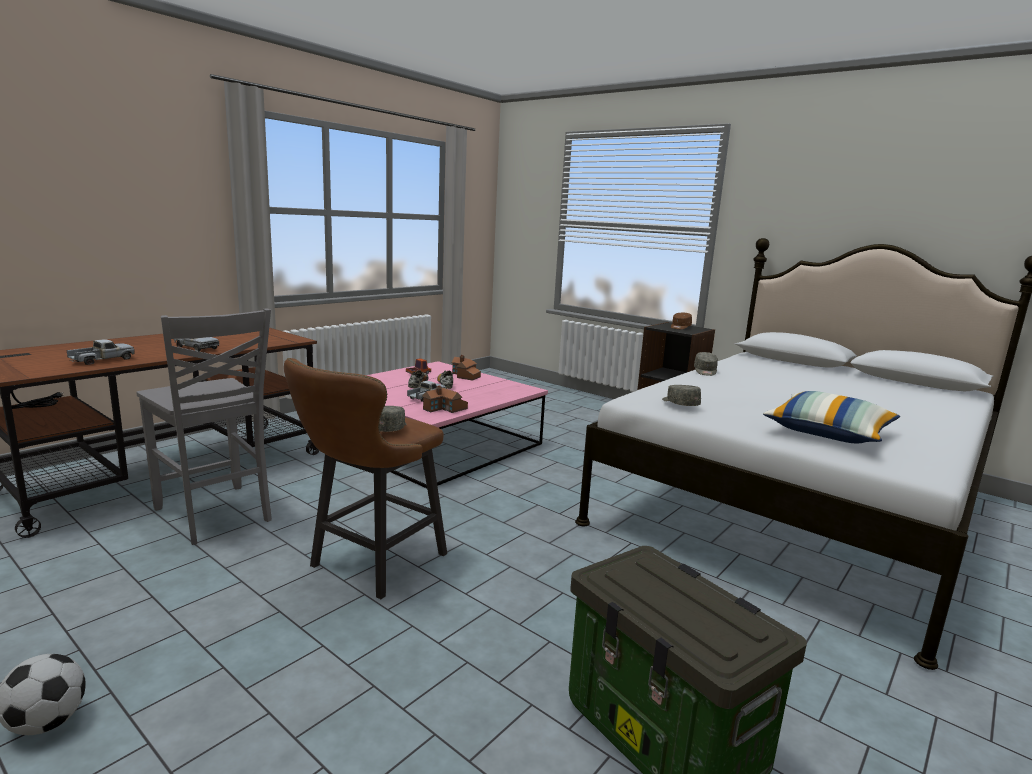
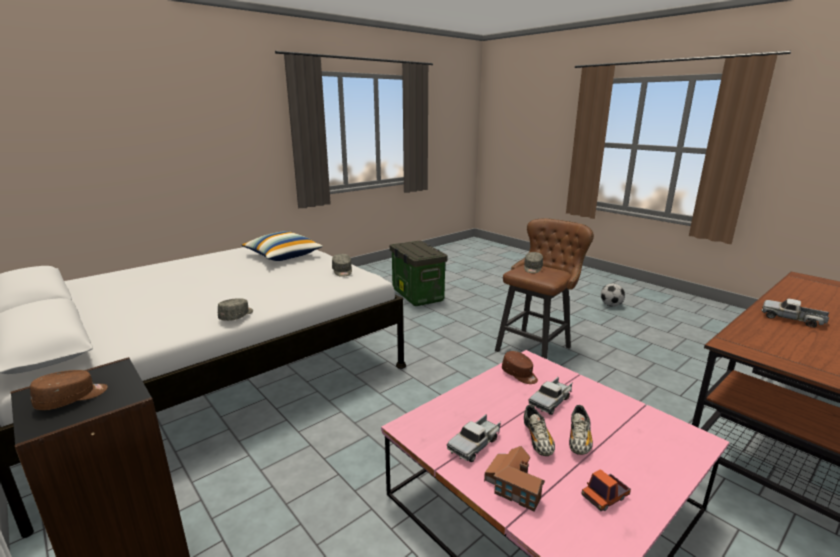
camera: 170 degrees left, 5 degrees up
toy truck [67,339,135,365] -> toy truck moved to [447,414,501,462]
grey chair [136,309,272,545] -> none
toy house [422,385,468,413] -> brown cap [502,351,538,384]

